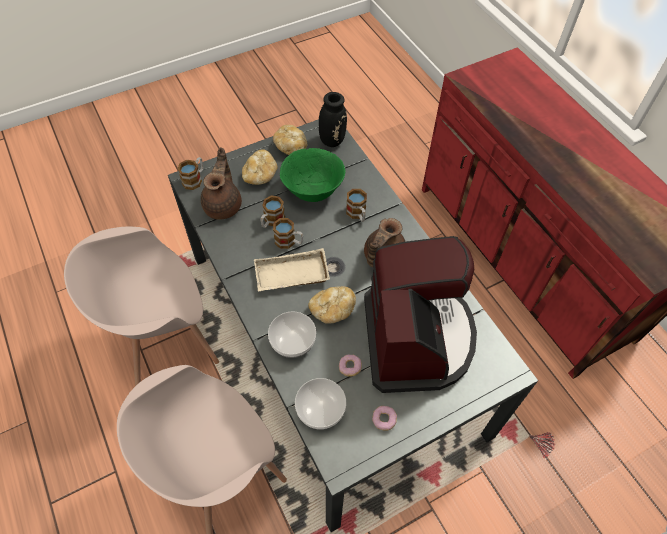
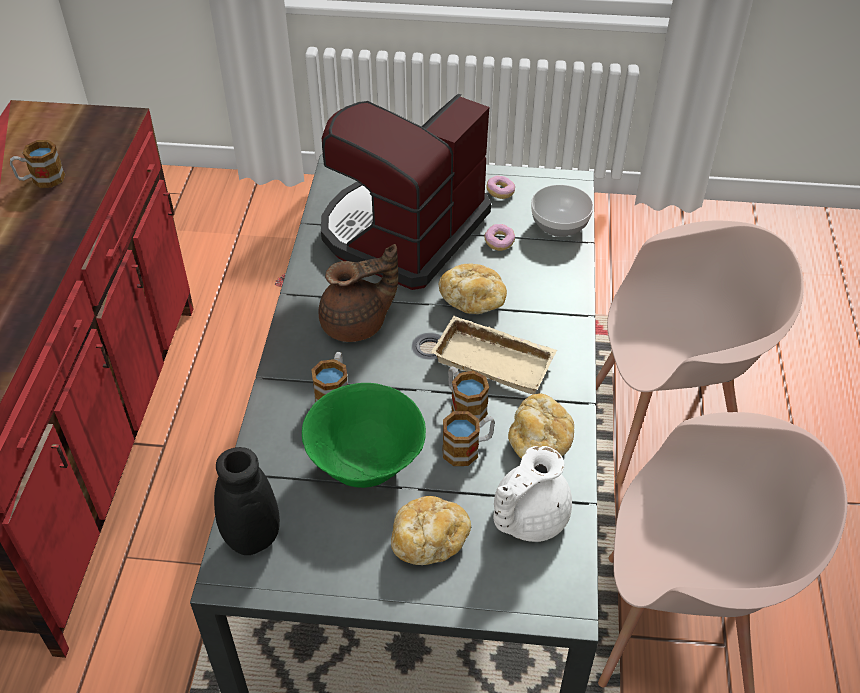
camera: 145 degrees left, 10 degrees down
mug [177,157,203,190] -> mug moved to [10,140,65,188]
brown teapot [201,147,242,220] -> white teapot [493,446,572,542]
bowl [268,311,316,358] -> none
bread [273,125,307,155] -> bread moved to [508,394,574,459]

